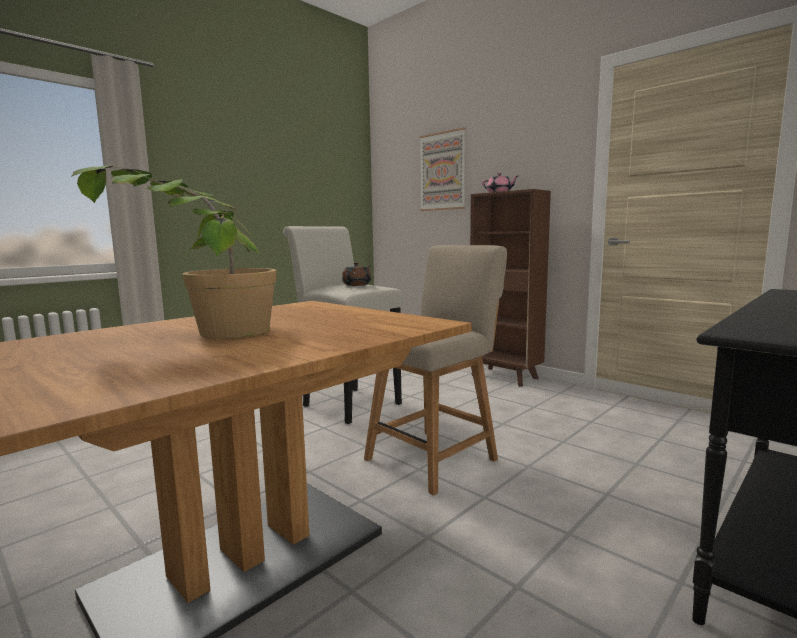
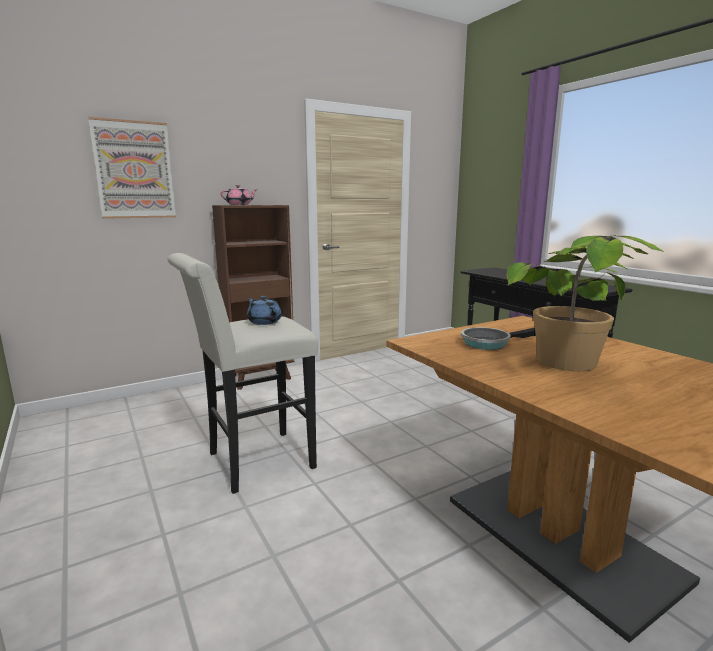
camera: 75 degrees left, 5 degrees up
brown teapot [342,262,371,286] -> blue teapot [247,296,282,325]
beige chair [364,245,507,496] -> none
none -> frying pan [461,327,536,350]

